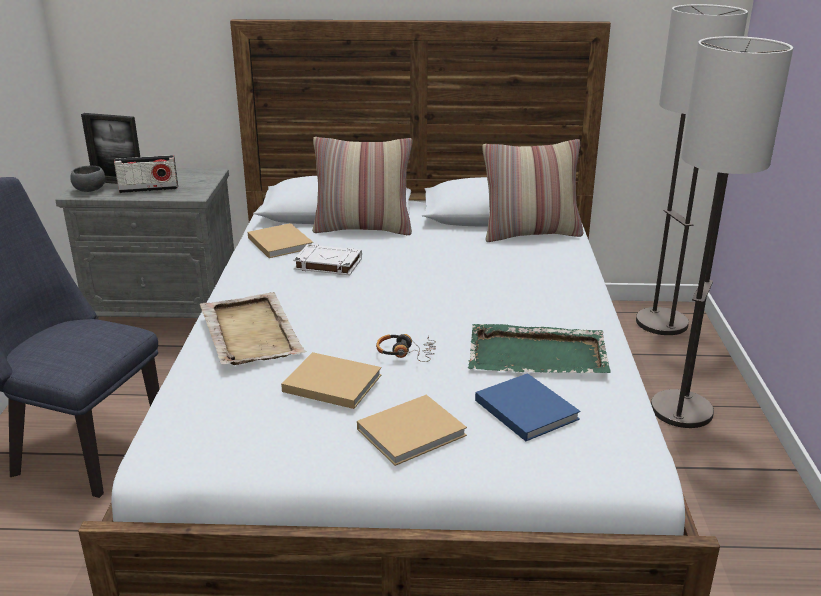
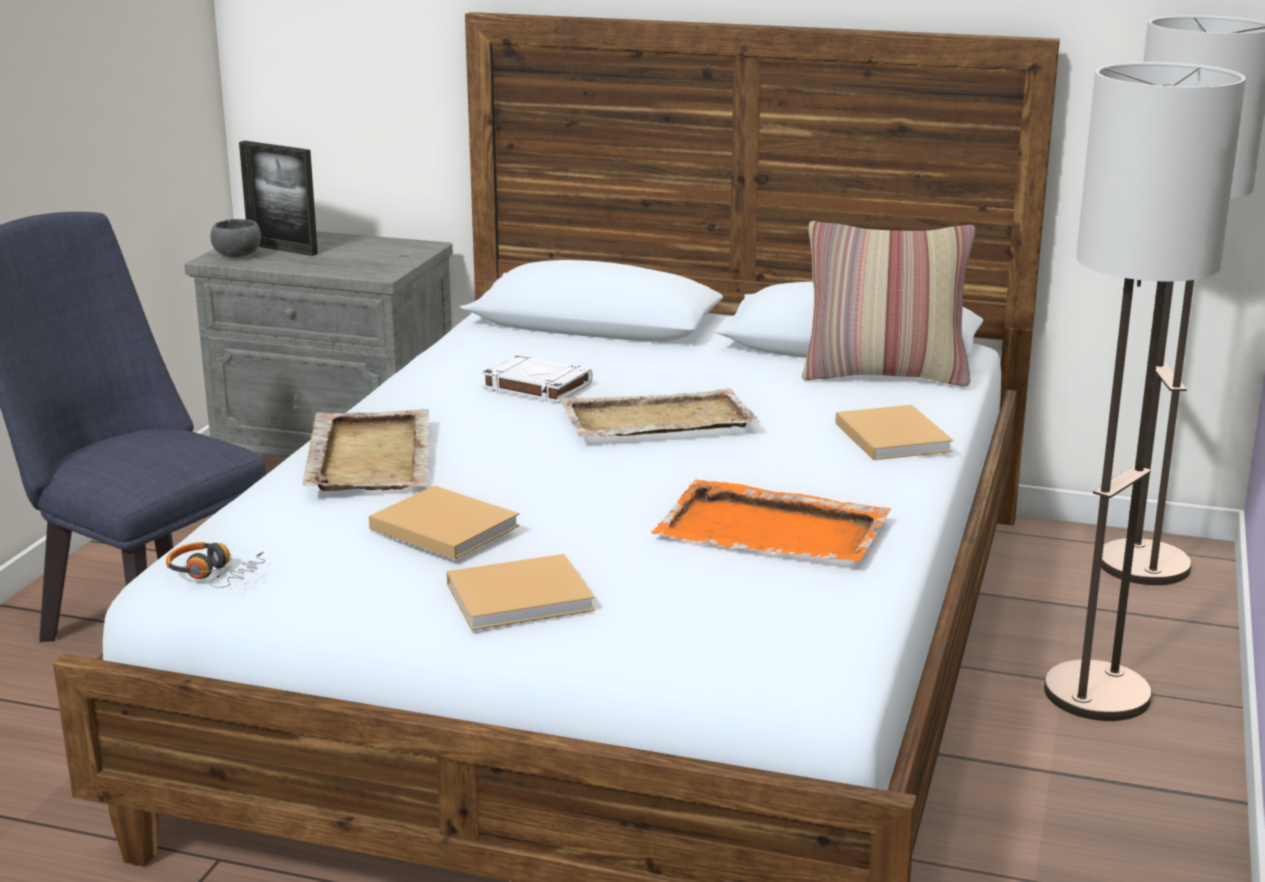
camera: 15 degrees right, 5 degrees down
radio [114,155,178,193] -> none
beige book [248,223,313,258] -> beige book moved to [835,405,953,460]
pillow [312,137,413,235] -> none
headphones [376,334,436,362] -> headphones moved to [166,542,265,588]
green tray [468,324,610,373] -> orange tray [651,480,891,562]
blue book [475,373,580,441] -> none
none -> beige tray [559,388,761,437]

